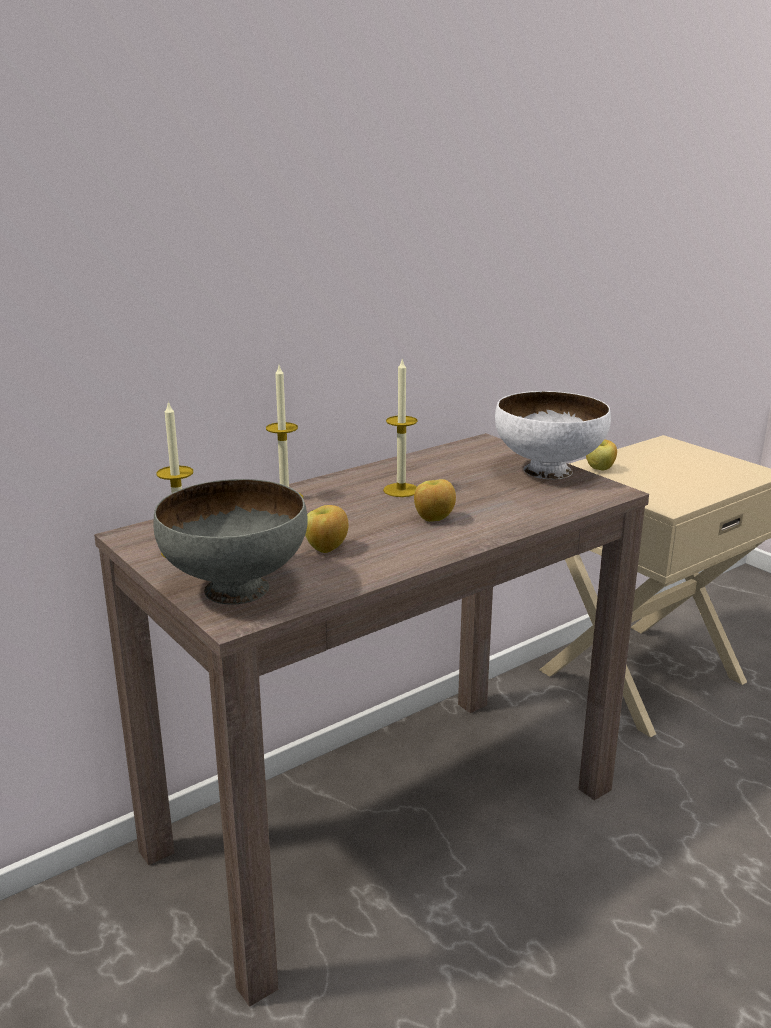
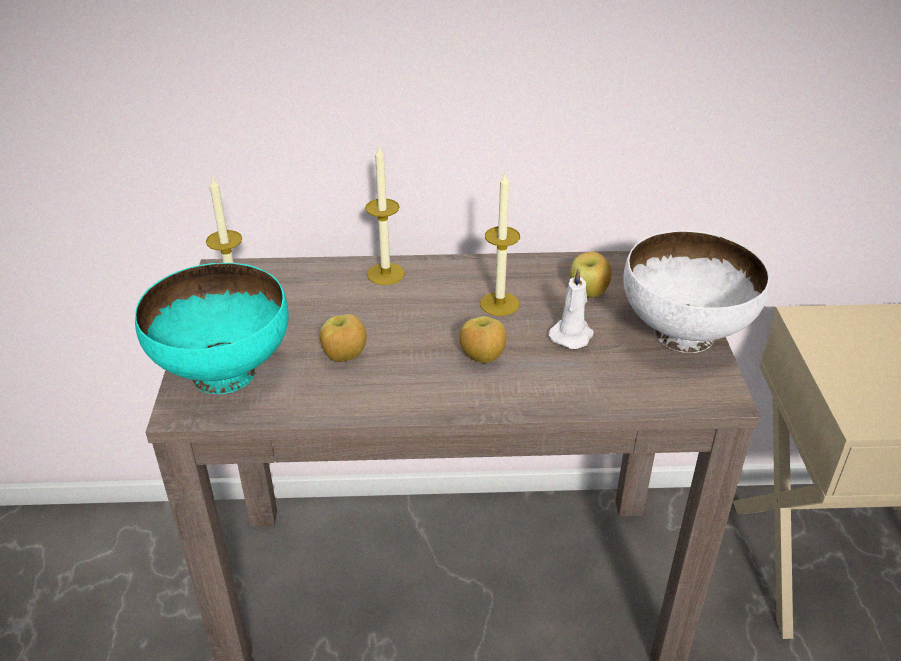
camera: 35 degrees right, 15 degrees up
grey bowl [153,479,308,604] -> turquoise bowl [135,263,289,394]
apple [586,439,617,471] -> apple moved to [570,252,611,298]
none -> white candle [549,268,594,349]

